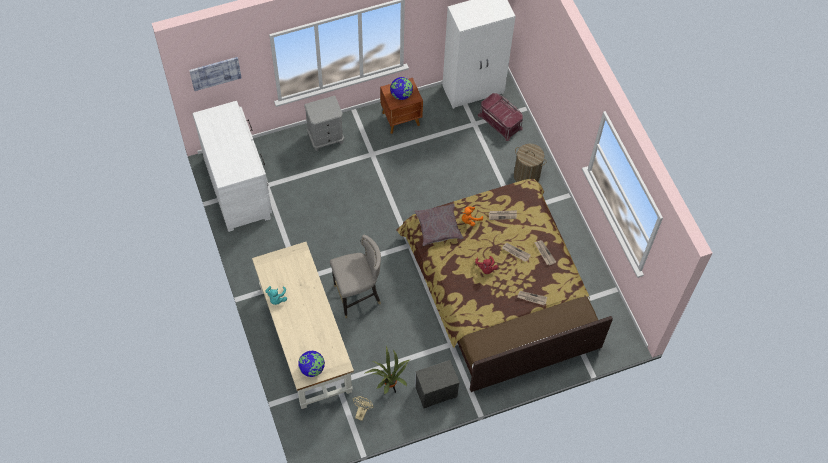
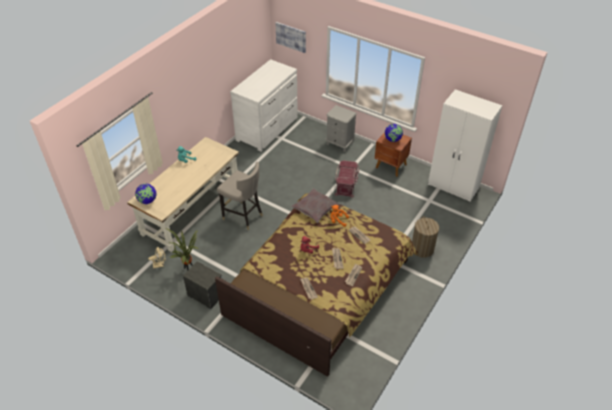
camera: 55 degrees right, 15 degrees down
red storage box [478,93,523,141] -> red storage box moved to [335,160,359,198]

